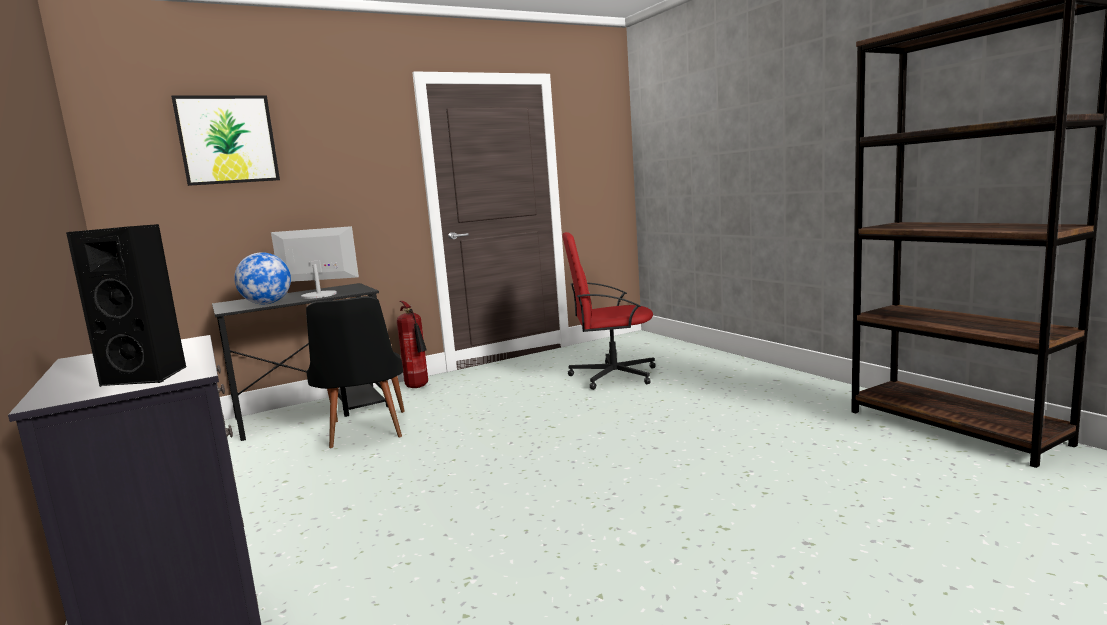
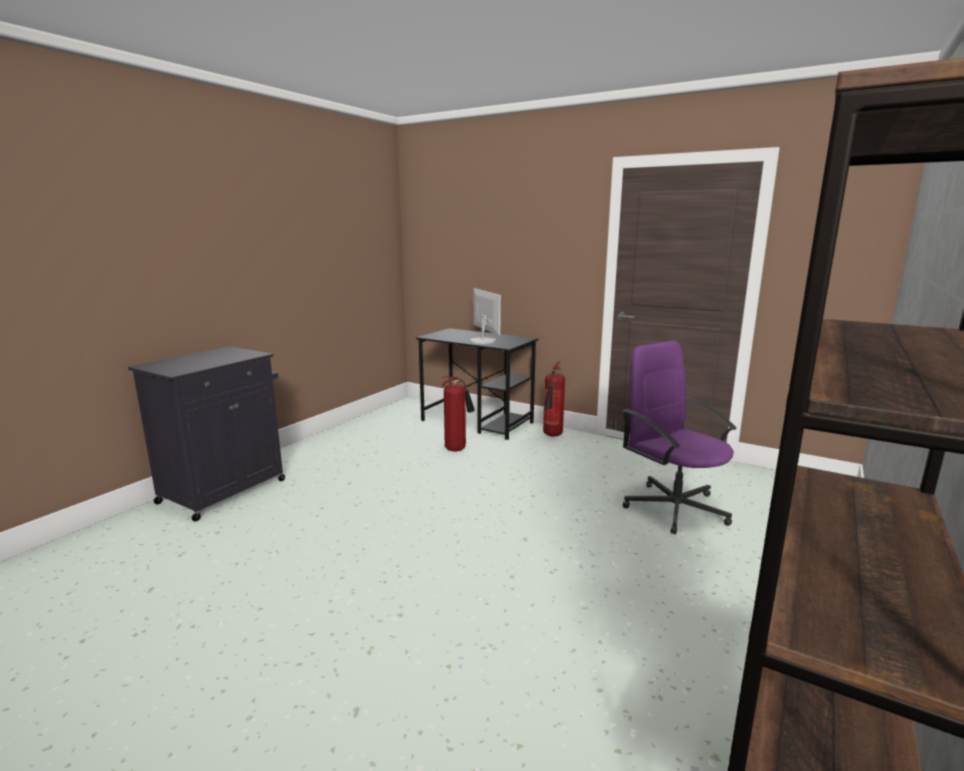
camera: 60 degrees right, 5 degrees up
black speaker [66,224,186,387] -> none
picture [171,95,280,186] -> none
globe [234,252,291,304] -> none
black chair [306,296,405,448] -> fire extinguisher [442,376,475,451]
red office chair [562,232,656,390] -> purple office chair [623,341,737,534]

